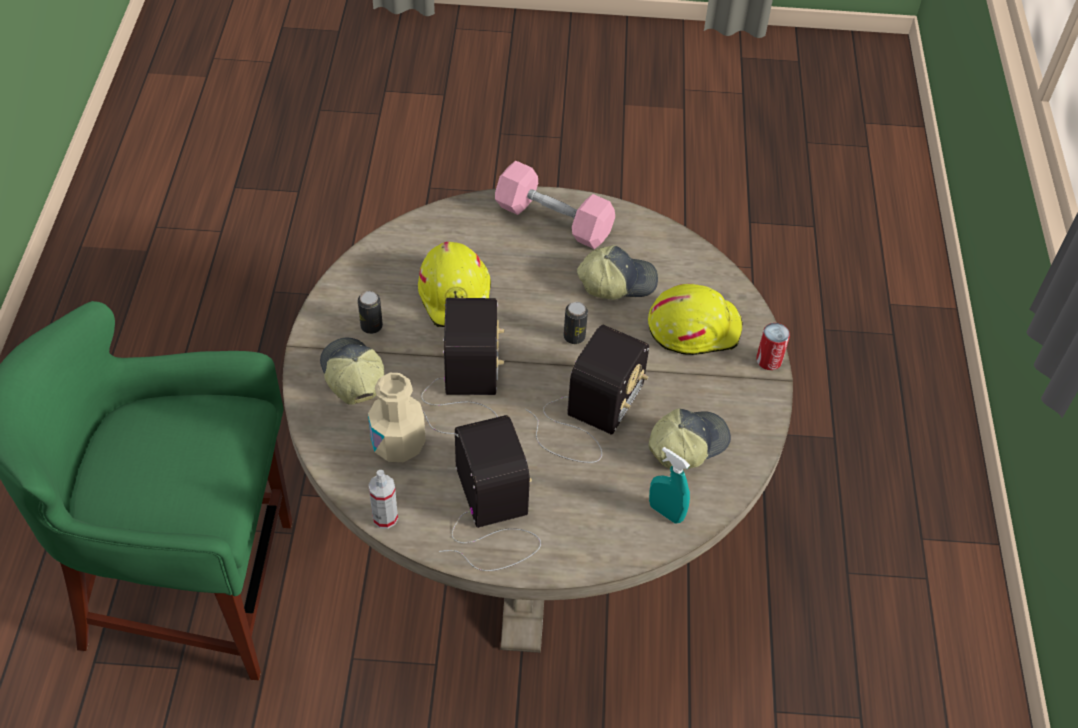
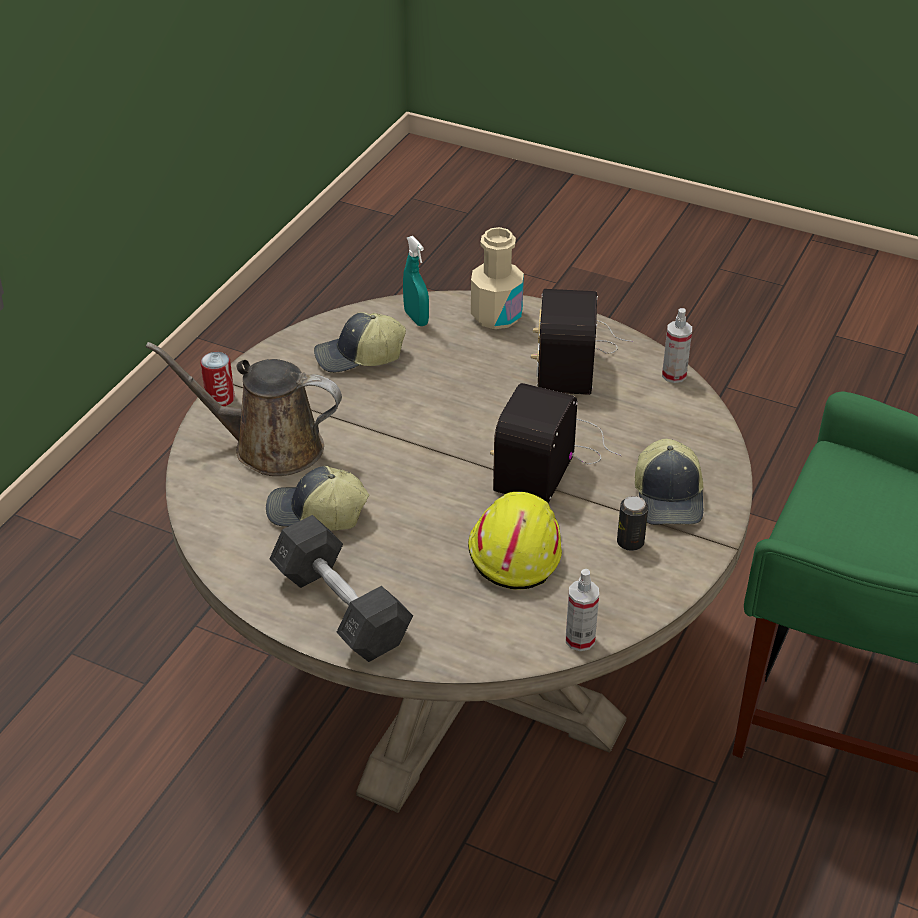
camera: 155 degrees left, 10 degrees down
beige bottle [368,373,426,462] -> beige bottle moved to [471,227,524,329]
pink dumbbell [495,161,615,249] -> grey dumbbell [270,515,413,662]
radio [525,325,649,463] -> none
can [564,302,588,344] -> none
yellow hard hat [648,284,743,355] -> brown watering can [146,342,342,476]
none -> spray bottle [566,569,599,651]

